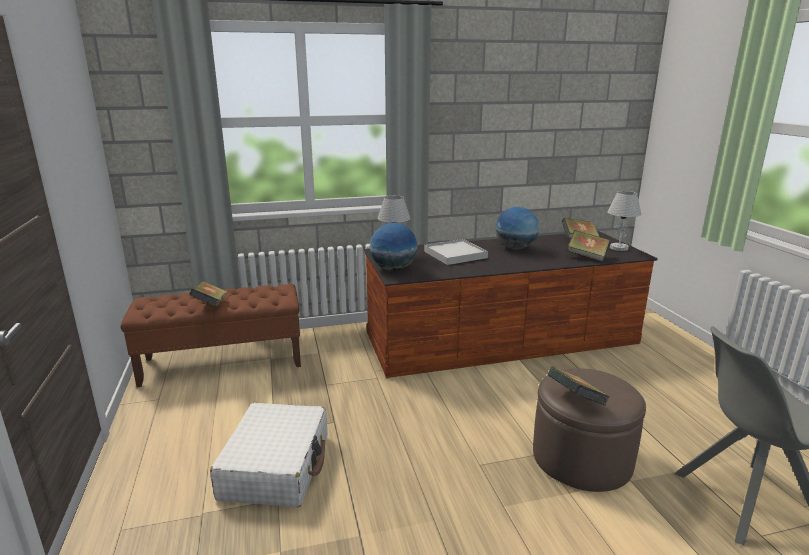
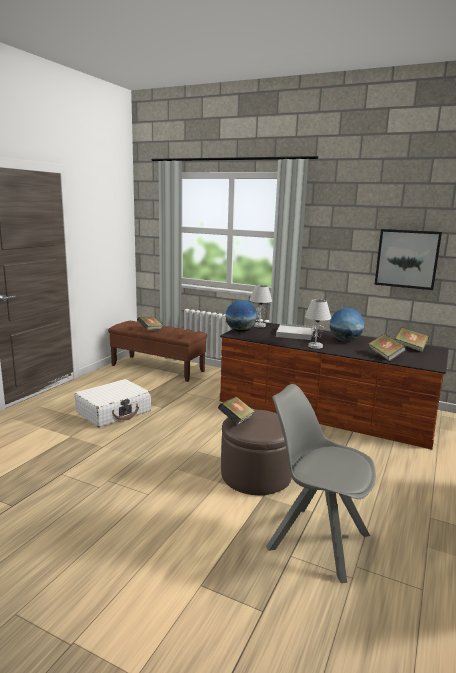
camera: 40 degrees right, 5 degrees down
white table lamp [607,191,641,251] -> white table lamp moved to [305,299,331,349]
none -> picture [375,229,442,290]

